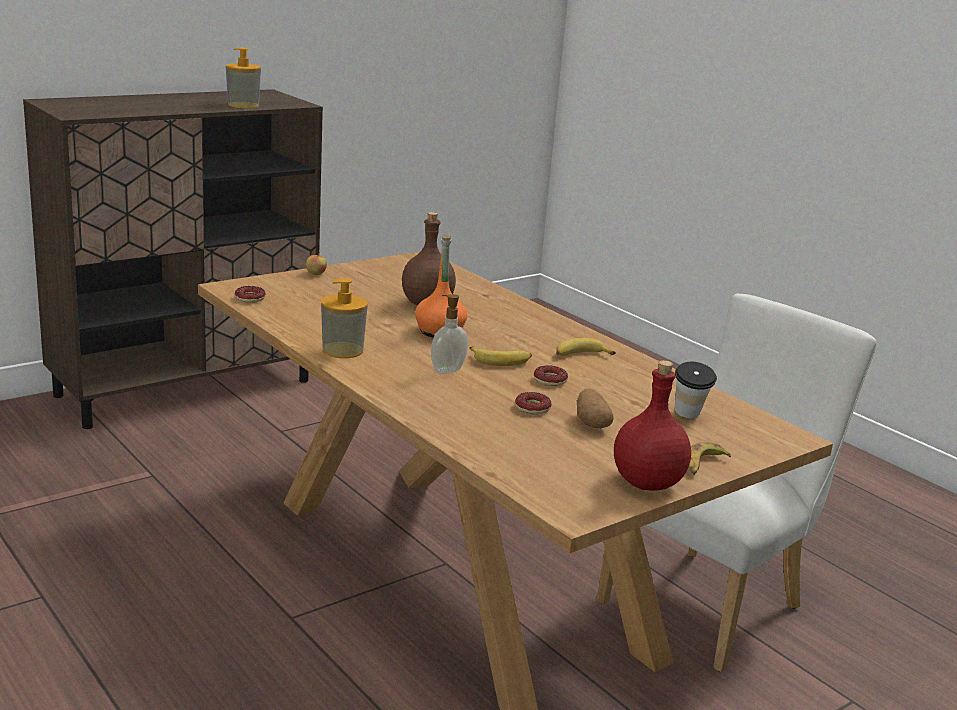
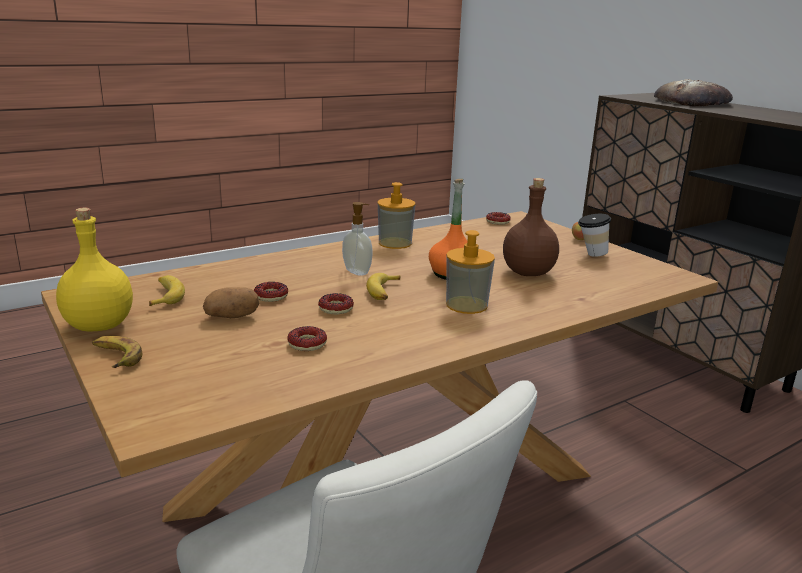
camera: 95 degrees right, 0 degrees up
soap dispenser [226,48,261,108] -> soap dispenser moved to [446,230,495,314]
banana [556,338,616,356] -> banana moved to [149,275,185,306]
red bottle [614,360,691,491] -> yellow bottle [56,208,133,332]
cup [675,362,717,418] -> cup moved to [578,214,611,257]
none -> donut [287,326,327,351]
none -> bread [654,79,733,106]

